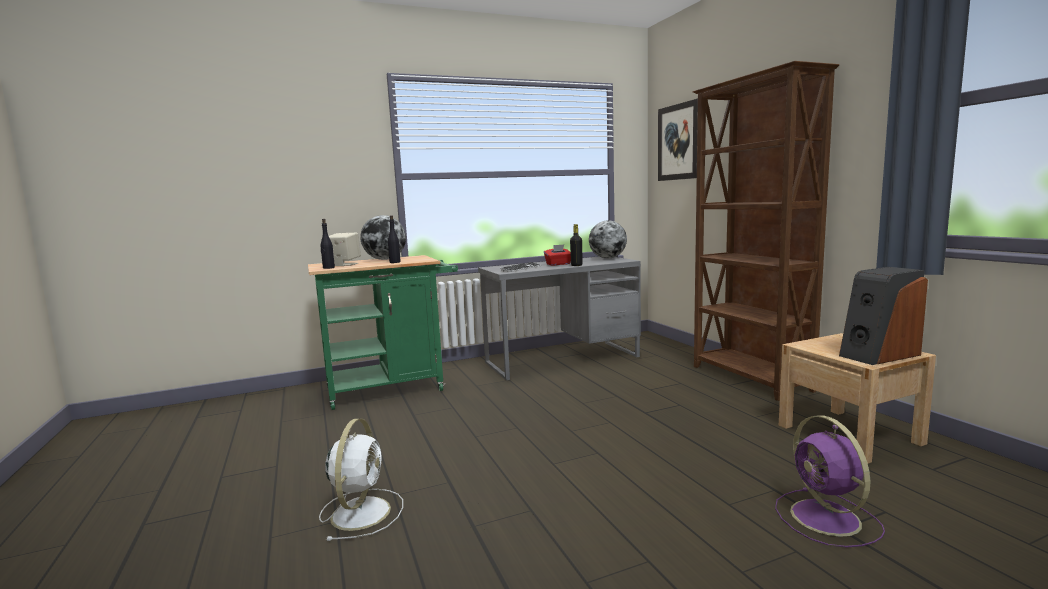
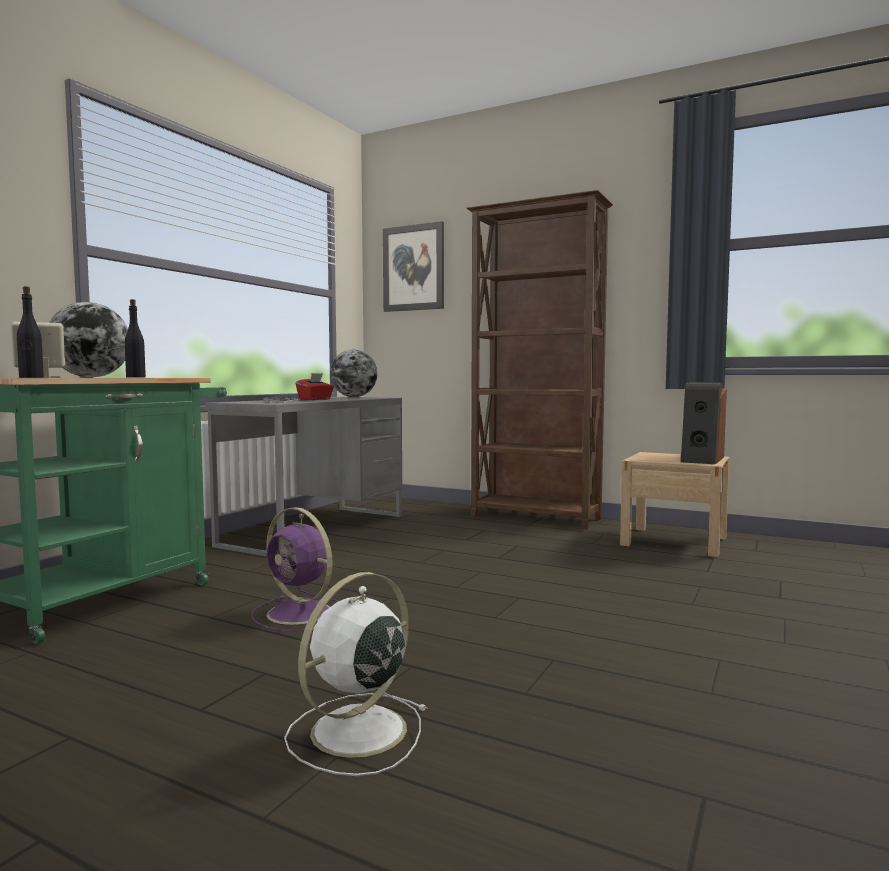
camera: 40 degrees left, 5 degrees down
white fan [319,419,403,541] -> white fan turned 105 degrees counterclockwise [284,572,428,776]
black bottle [570,224,582,266] -> none
purple fan [775,415,885,548] -> purple fan moved to [251,507,338,631]

